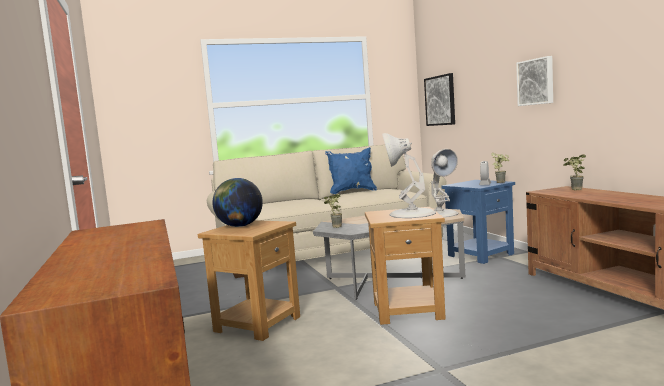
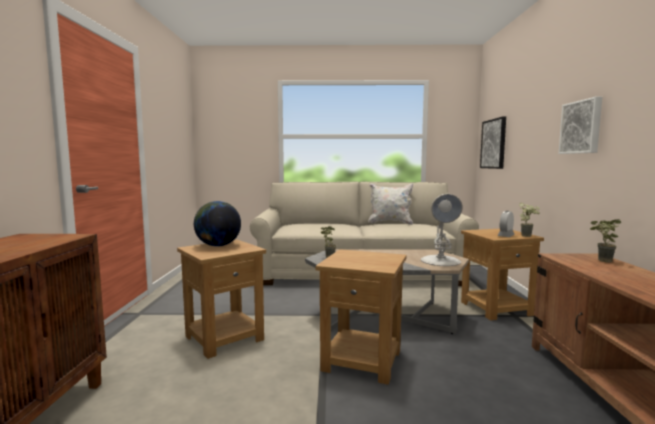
camera: 20 degrees right, 0 degrees up
blue pillow [325,147,377,194] -> white pillow [368,183,413,225]
white table lamp [382,133,436,218] -> none
blue side table [442,180,515,264] -> brown side table [461,229,544,321]

